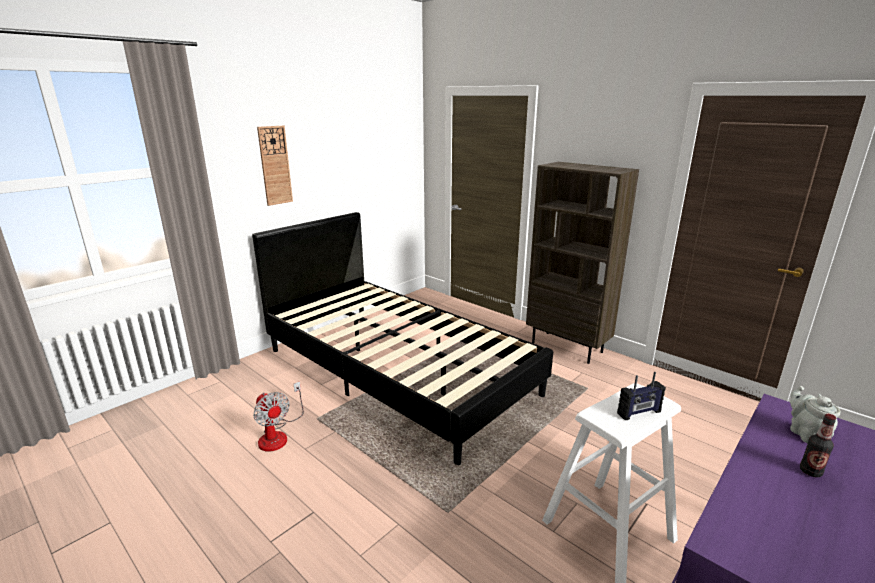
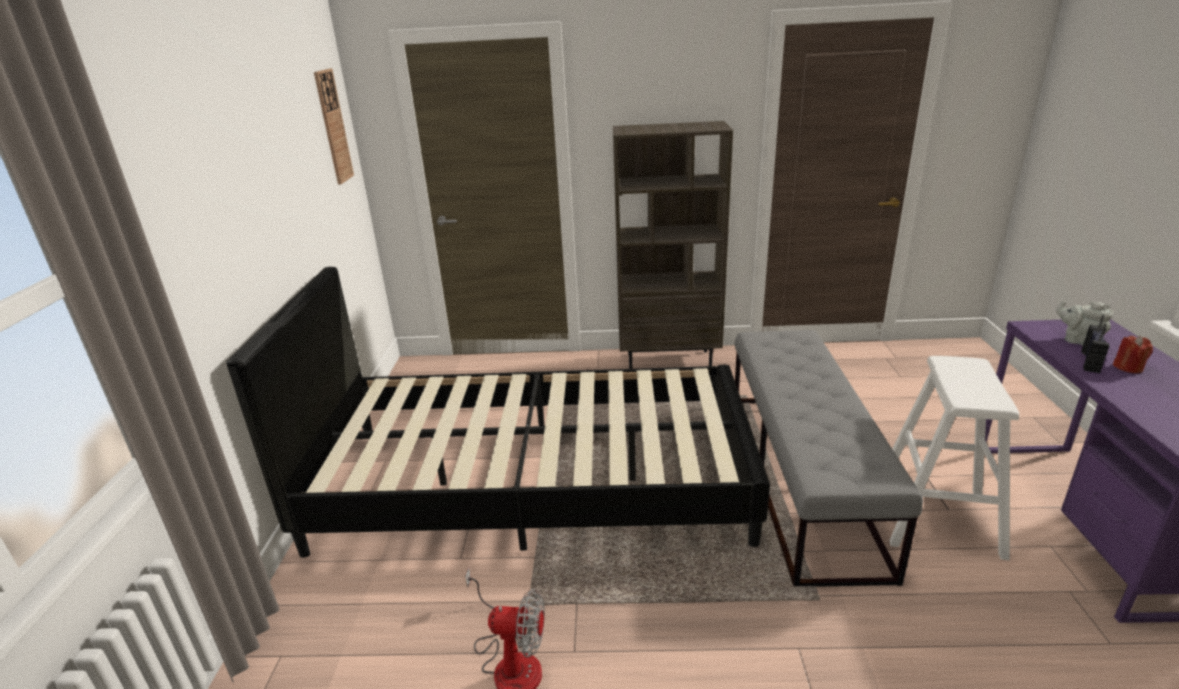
camera: 40 degrees left, 5 degrees up
wall clock [257,126,293,206] -> wall clock moved to [314,68,354,185]
radio [617,372,666,420] -> radio moved to [1082,315,1109,373]
bottle [800,414,836,477] -> red candle [1113,336,1153,373]
none -> grey bench [735,330,923,587]

